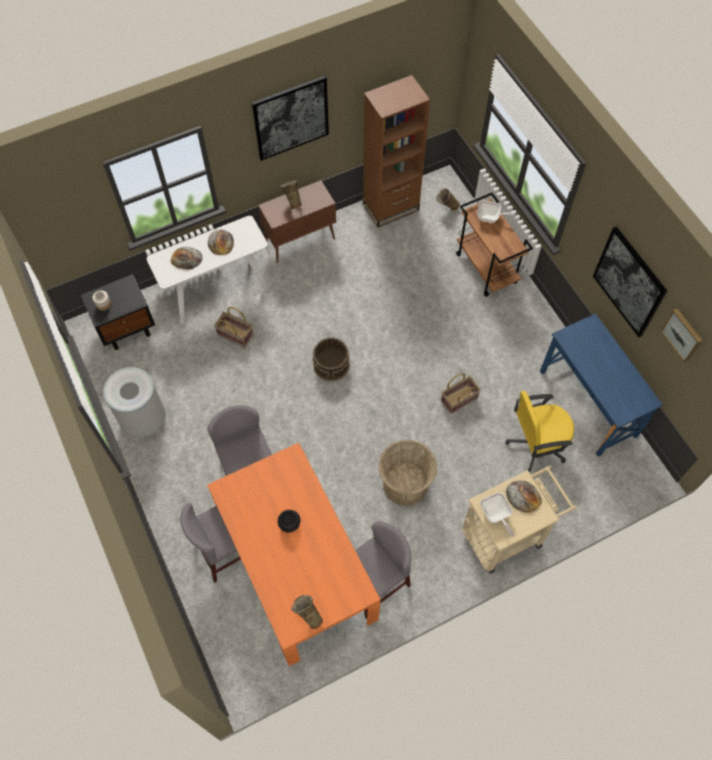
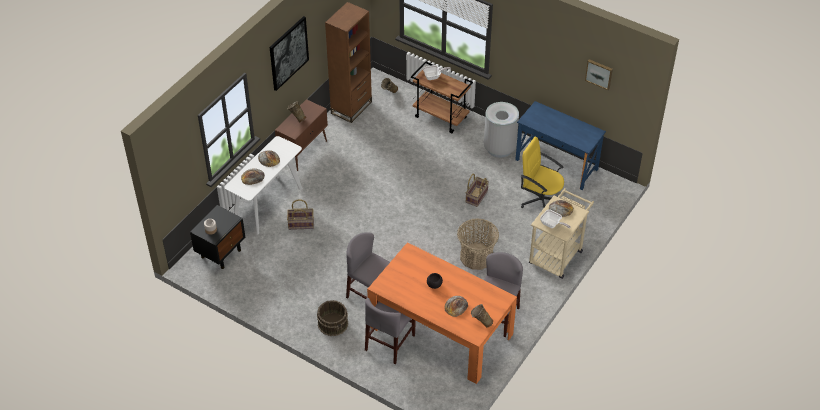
camera: 30 degrees left, 15 degrees down
grey trash can [103,367,166,438] -> grey trash can moved to [484,102,519,158]
brown bucket [312,338,350,382] -> brown bucket moved to [317,300,348,336]
yellow office chair [505,391,574,472] -> yellow office chair turned 75 degrees clockwise [521,137,564,208]
picture [593,226,667,337] -> none
none -> bread [444,296,468,317]

